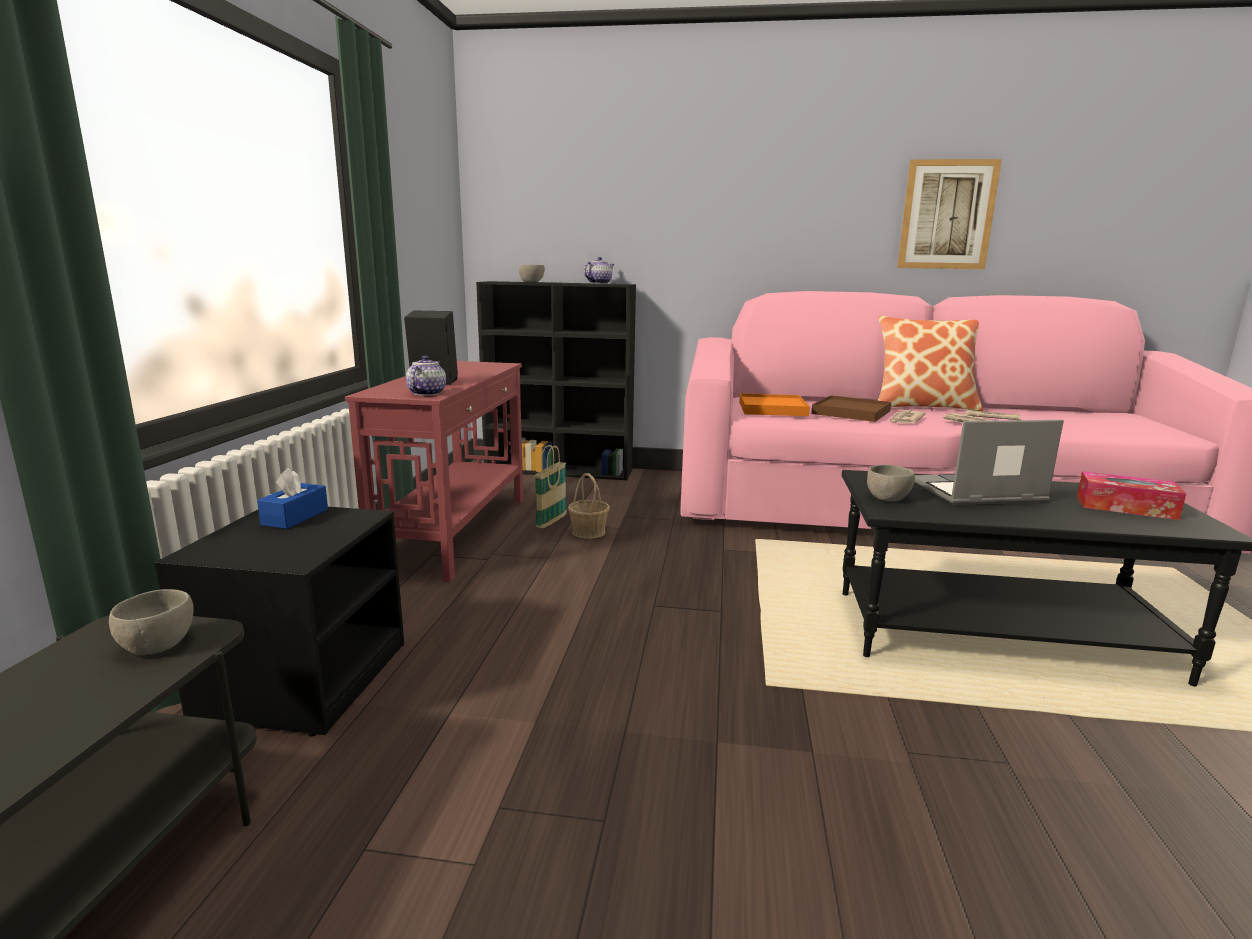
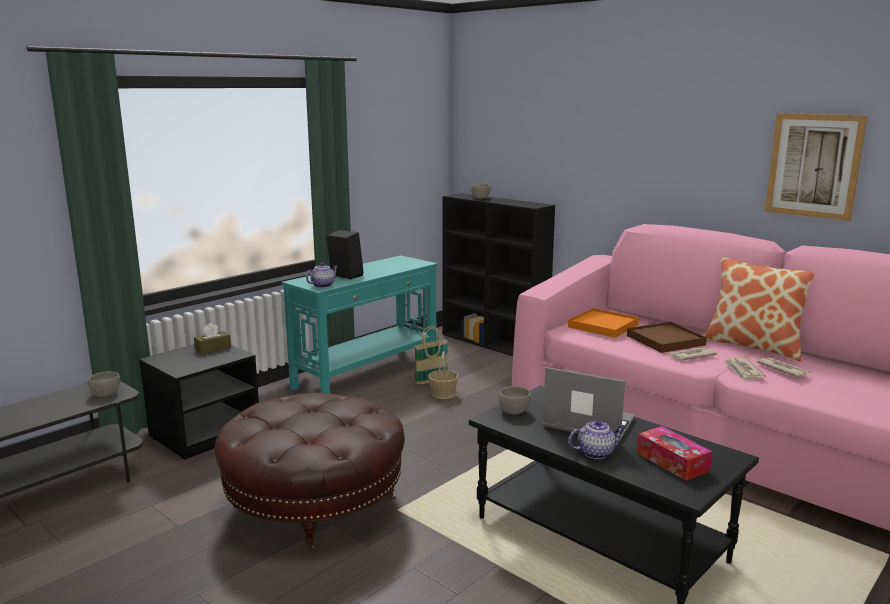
camera: 35 degrees right, 0 degrees up
blue tissue box [257,468,328,529] -> brown tissue box [194,323,231,354]
red console table [345,361,523,582] -> turquoise console table [282,255,438,393]
teapot [584,257,614,284] -> teapot moved to [568,420,626,459]
none -> brown ottoman [215,393,405,551]

